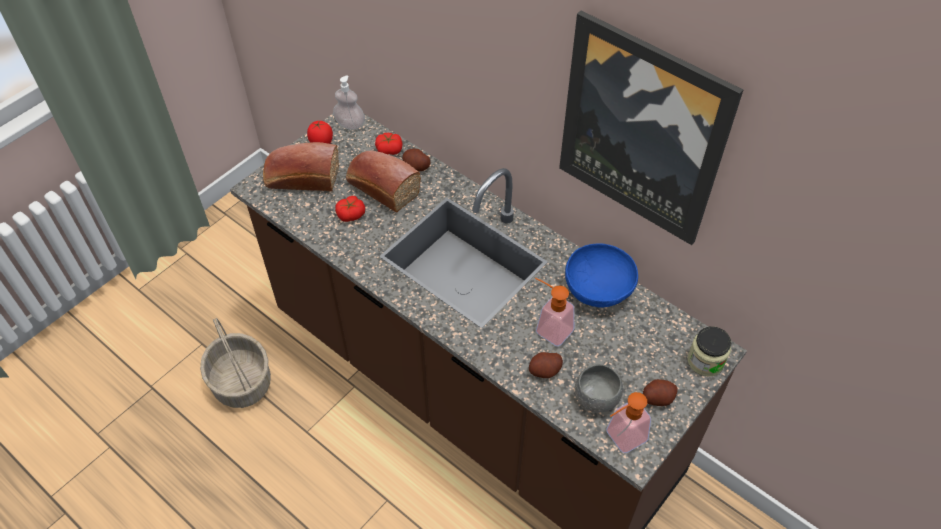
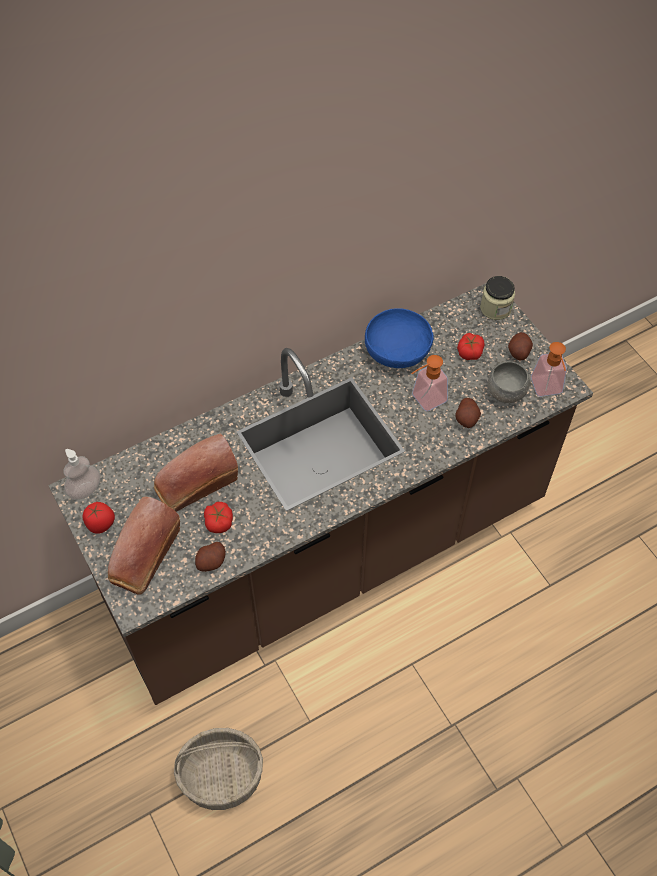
camera: 70 degrees left, 5 degrees up
tomato [375,133,403,155] -> tomato moved to [457,333,484,360]
potato [402,149,431,172] -> potato moved to [195,542,226,572]
picture [559,10,743,245] -> none

